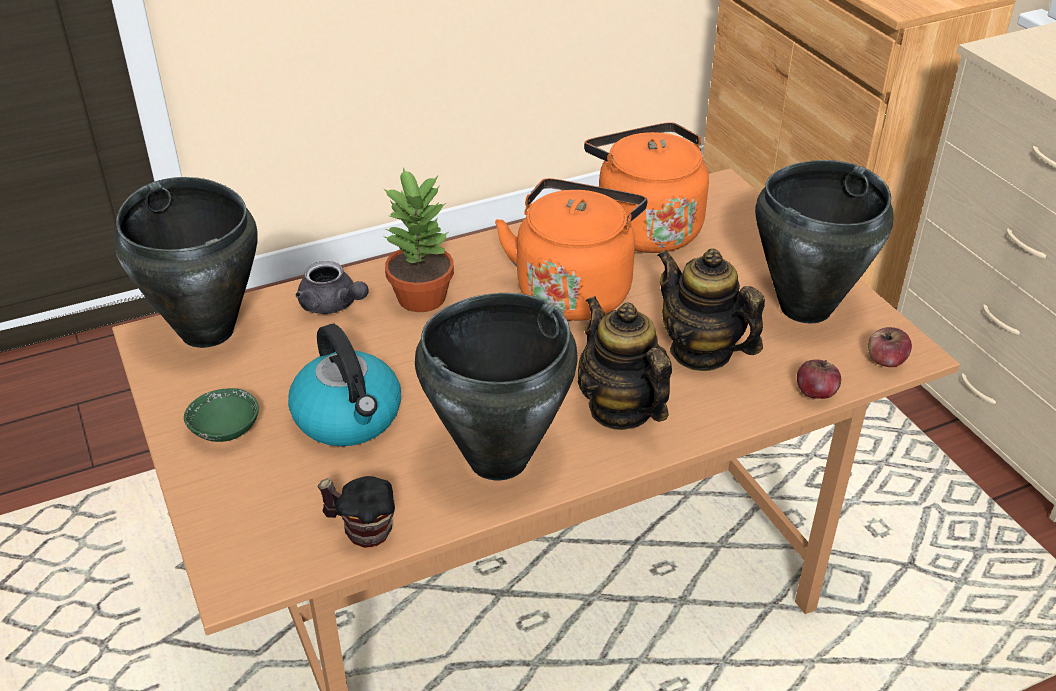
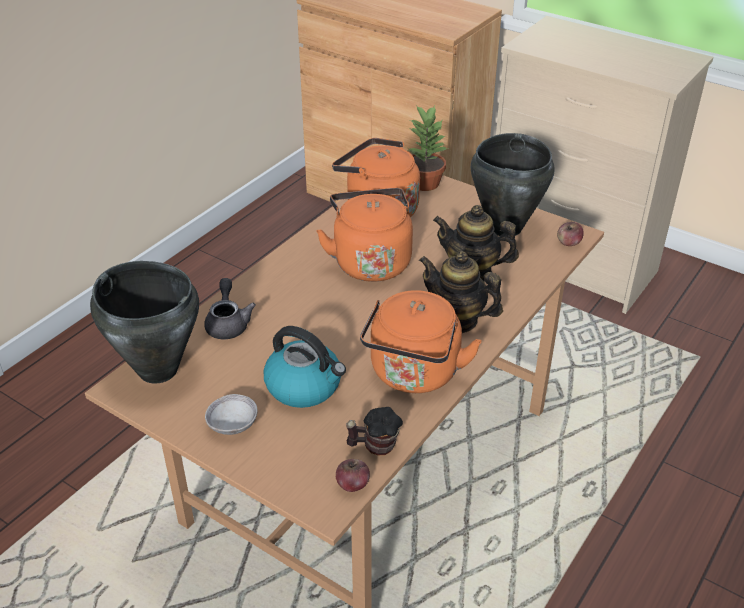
camera: 30 degrees left, 0 degrees up
green bowl [184,388,259,442] -> grey bowl [205,394,258,435]
grey teapot [296,261,369,314] -> grey teapot turned 105 degrees counterclockwise [204,278,256,339]
potted plant [383,167,454,312] -> potted plant moved to [408,105,449,191]
black cooking pot [415,293,578,480] -> orange kettle [360,290,482,393]
apple [797,359,841,399] -> apple moved to [336,459,370,492]

